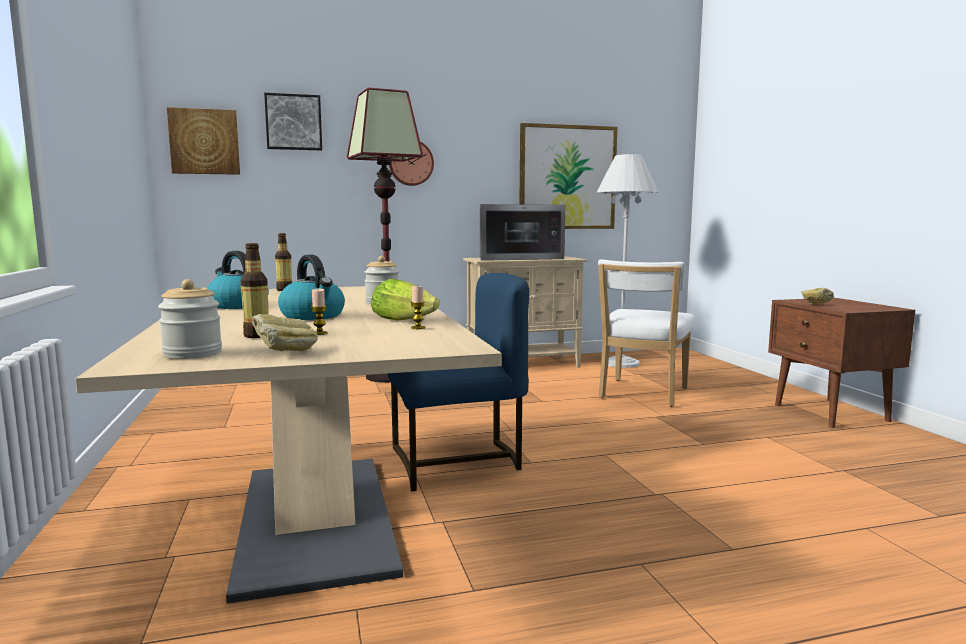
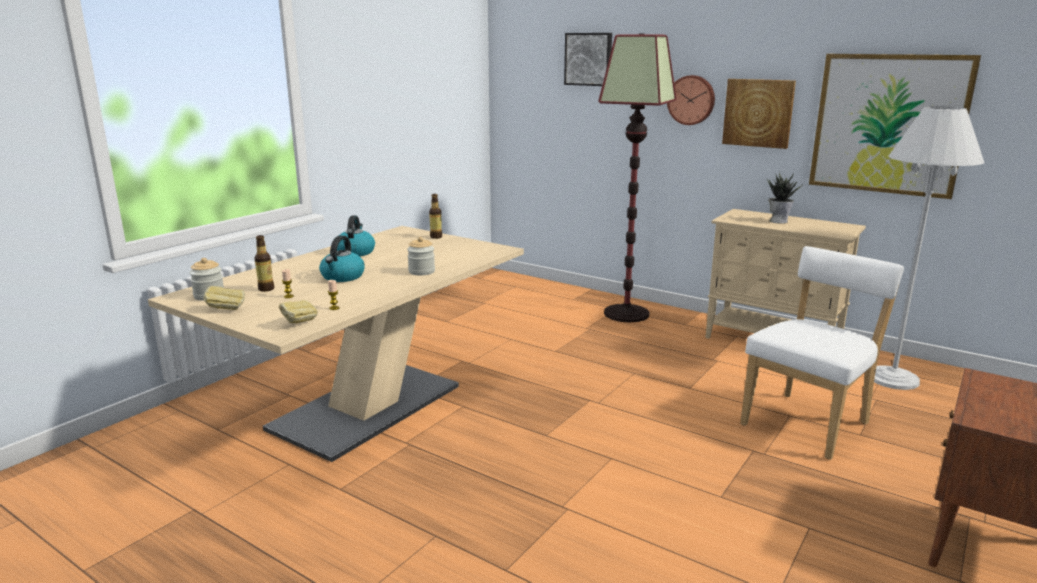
camera: 50 degrees right, 10 degrees up
picture [167,107,240,175] -> picture moved to [722,79,796,149]
lettuce [371,279,440,320] -> none
blue chair [387,273,529,491] -> none
microwave [480,204,565,261] -> potted plant [767,171,801,224]
white chair [598,259,695,407] -> white chair turned 150 degrees clockwise [740,246,904,460]
bread [801,288,834,304] -> bread moved to [279,300,318,323]

